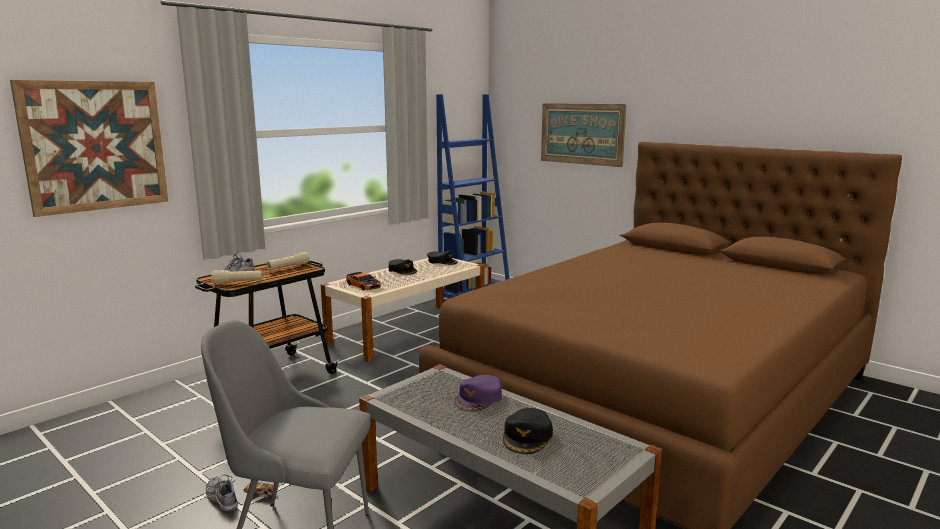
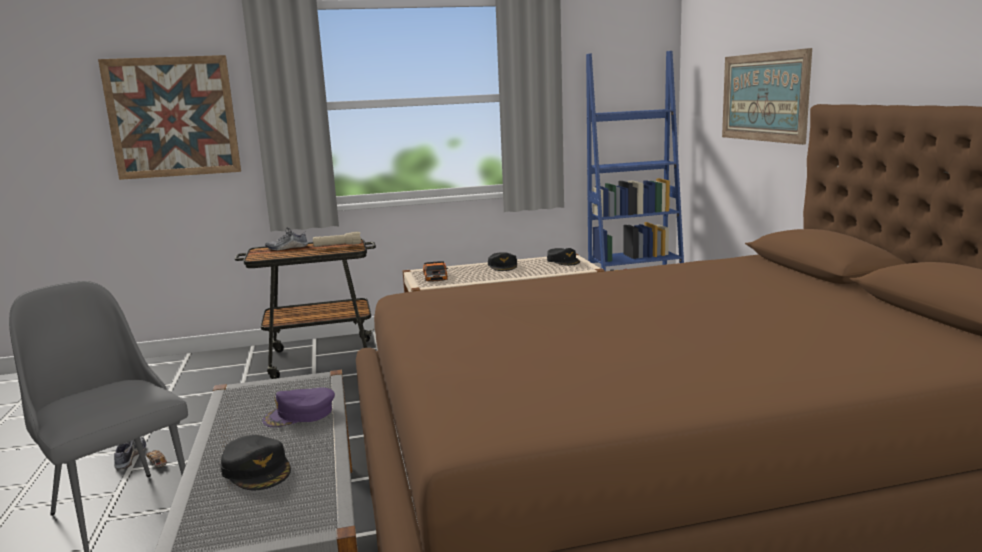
camera: 35 degrees right, 0 degrees up
beige flashlight [211,270,263,283] -> none
black cap [503,408,553,454] -> black cap turned 90 degrees counterclockwise [221,435,291,491]

